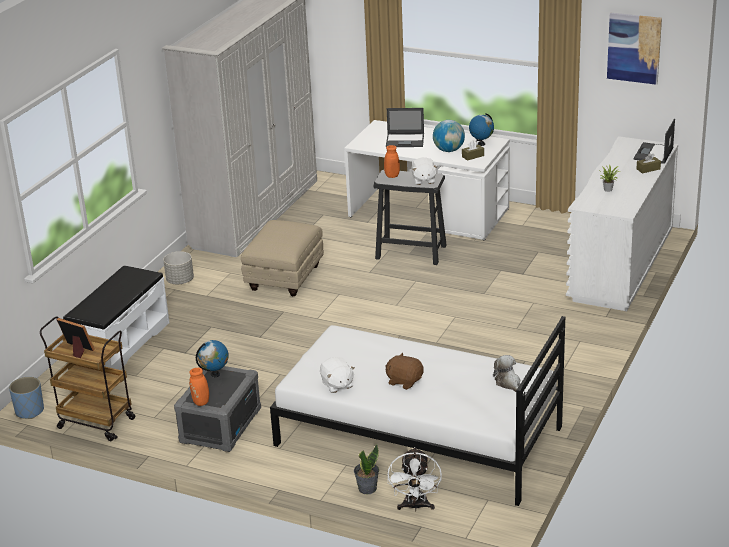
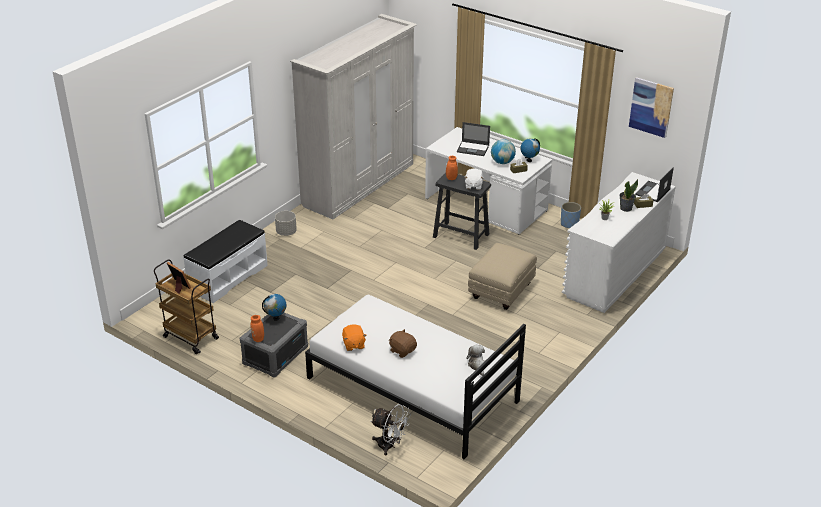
camera: 10 degrees right, 5 degrees up
blue planter [9,377,44,419] -> blue planter moved to [561,202,581,228]
beige ottoman [241,220,324,296] -> beige ottoman moved to [468,243,537,310]
white plush toy [320,357,355,393] -> orange plush toy [342,324,366,351]
potted plant [354,444,379,494] -> potted plant moved to [619,179,638,212]
white fan [388,447,442,511] -> white fan turned 75 degrees counterclockwise [371,404,411,456]

